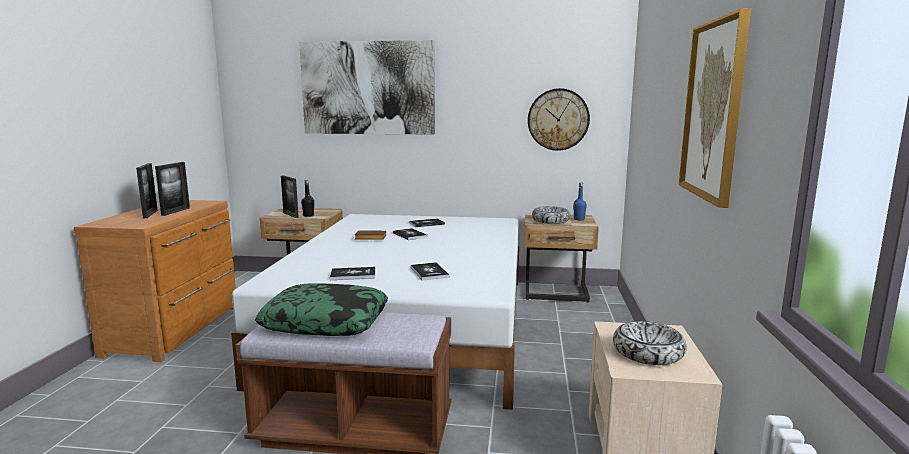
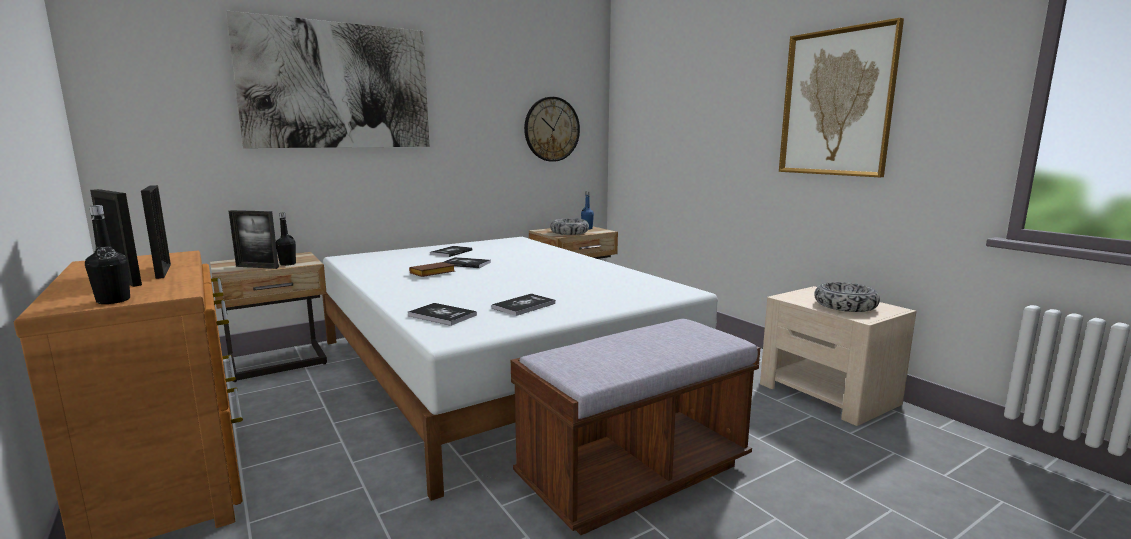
camera: 40 degrees left, 0 degrees up
pillow [255,283,388,336] -> none
book [411,262,449,281] -> book moved to [408,303,477,326]
none -> black bottle [85,205,130,304]

